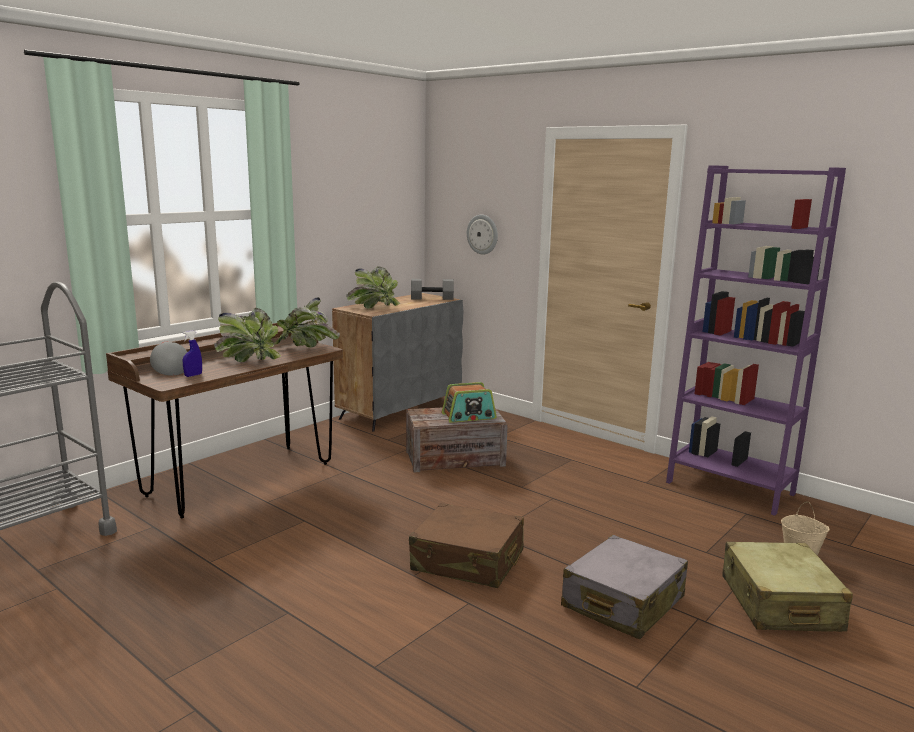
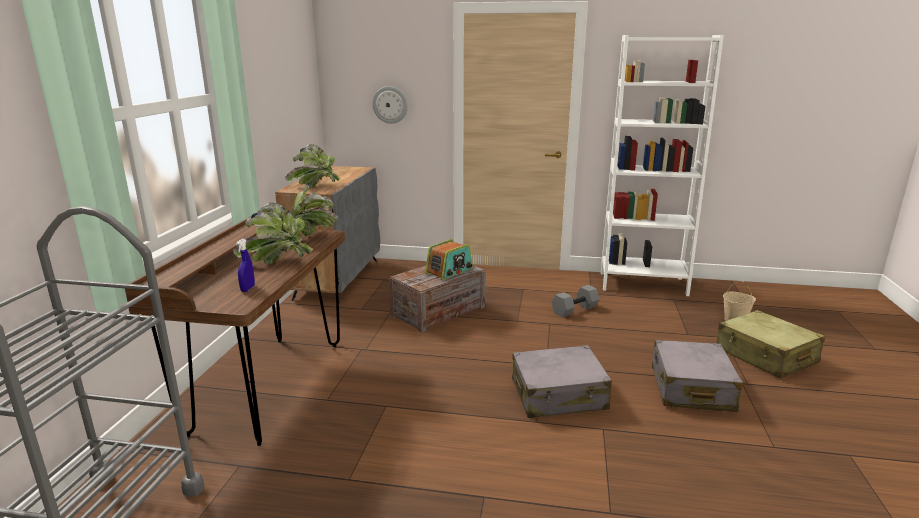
camera: 30 degrees left, 5 degrees up
grey cap [150,341,187,376] -> none
brown suitcase [409,503,524,588] -> grey suitcase [512,345,612,418]
grey dumbbell [411,279,454,300] -> grey dumbbell moved to [551,285,600,317]
purple bookcase [666,165,846,516] -> white bookcase [601,35,724,296]

